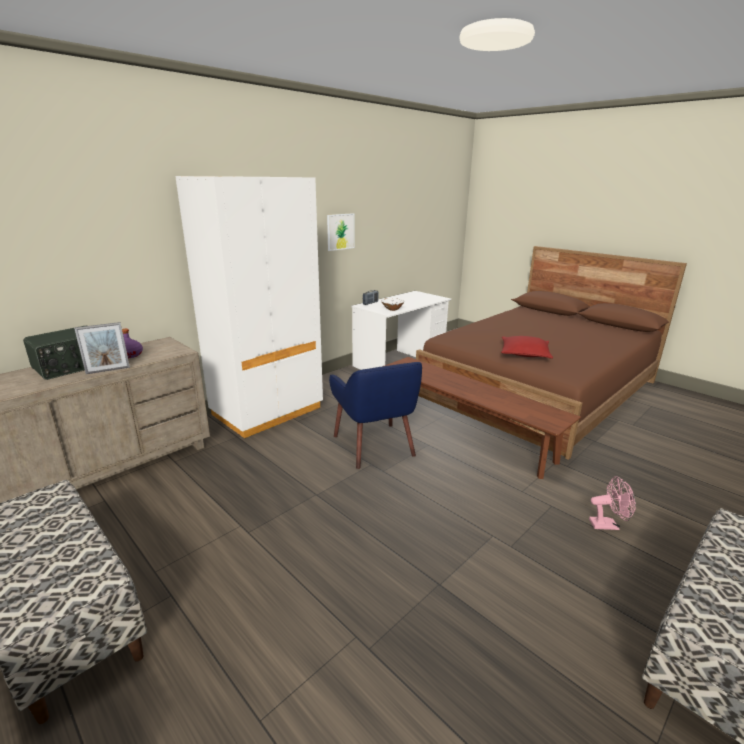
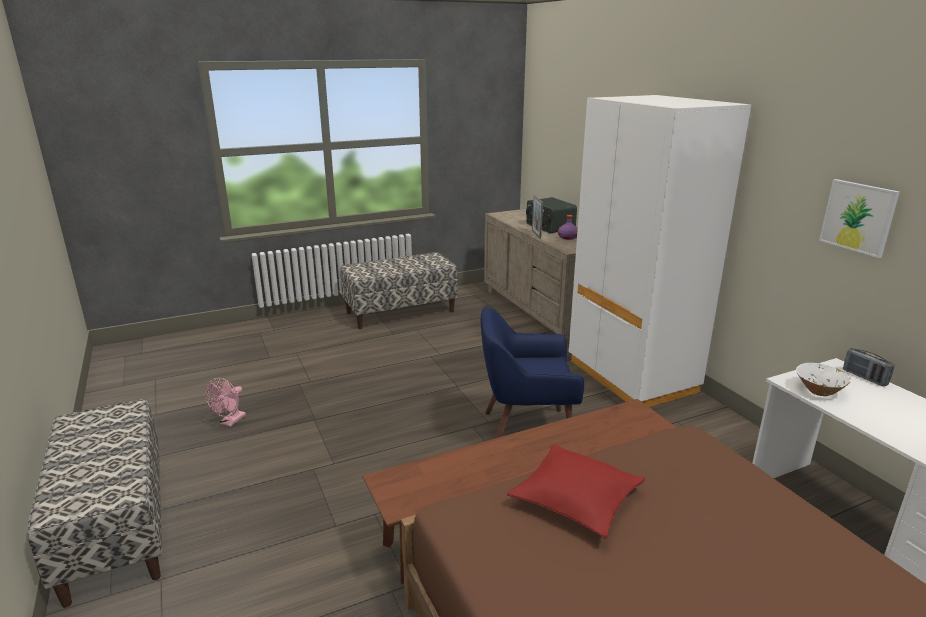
camera: 110 degrees right, 0 degrees up
pink fan [589,476,636,530] -> pink fan moved to [206,378,246,427]

